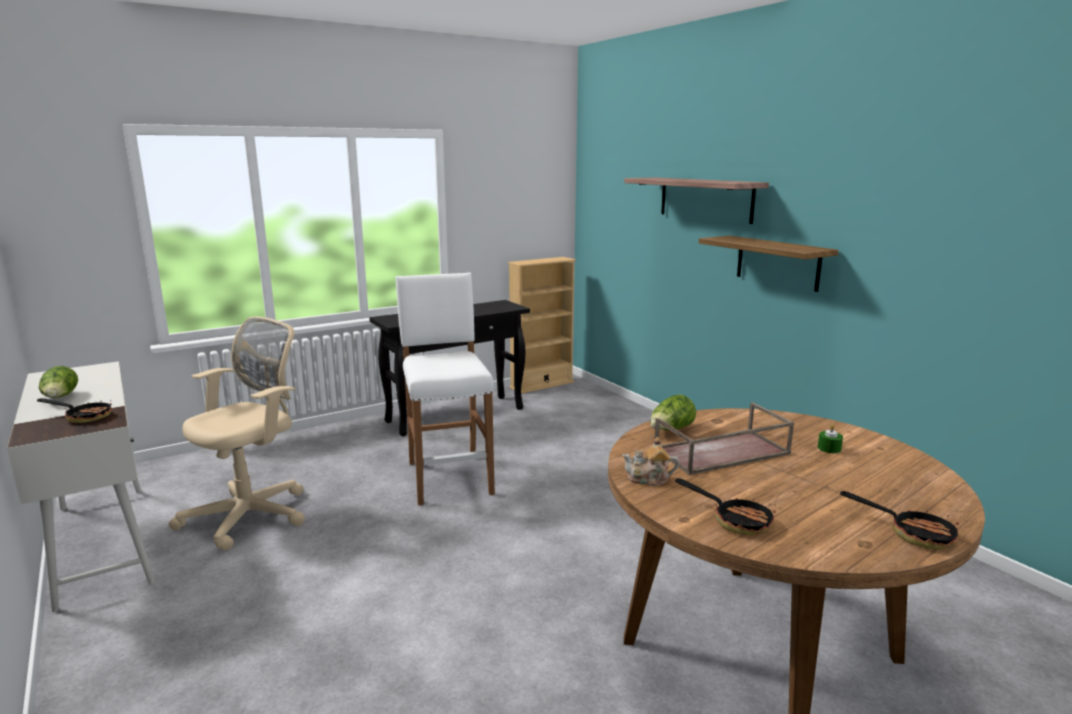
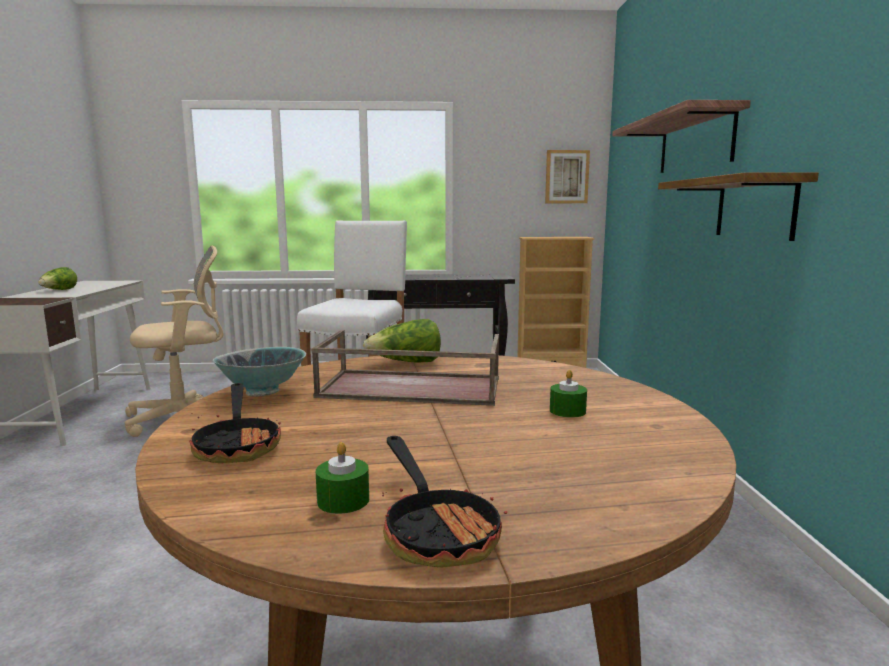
camera: 30 degrees right, 5 degrees down
frying pan [37,398,112,423] -> none
teapot [622,437,679,486] -> bowl [213,347,306,397]
none -> green candle [316,442,369,514]
none -> picture [545,150,590,203]

